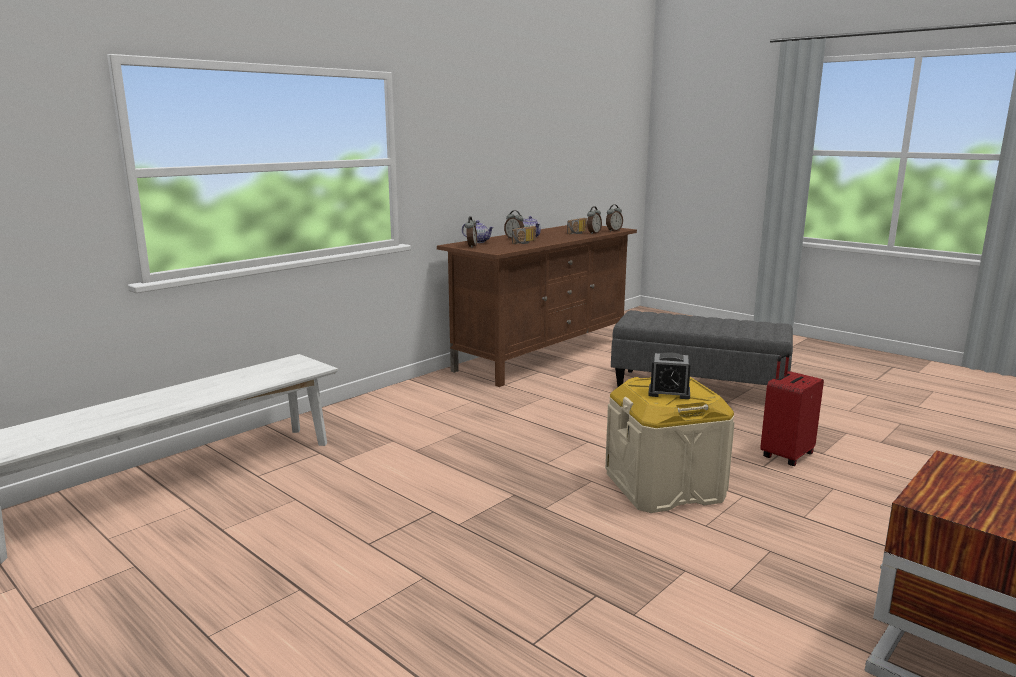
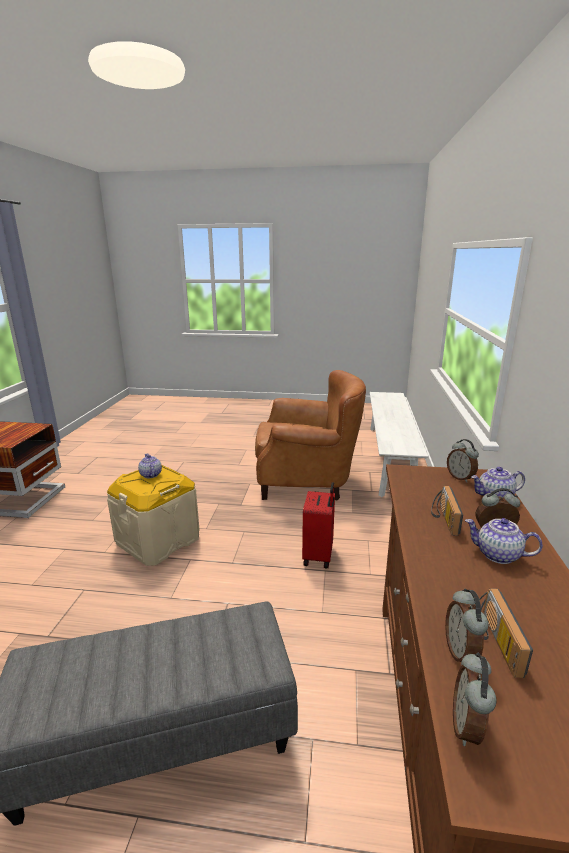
camera: 145 degrees right, 5 degrees up
alarm clock [648,352,691,399] -> teapot [138,454,162,478]
red suitcase [760,352,824,466] -> red suitcase moved to [302,482,335,568]
none -> brown armchair [255,370,366,500]

